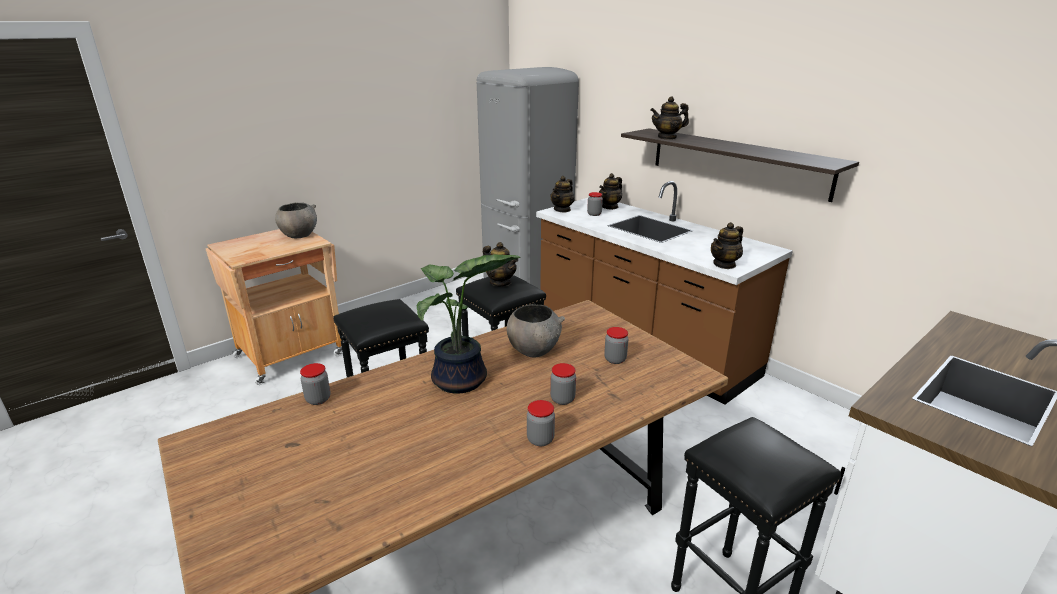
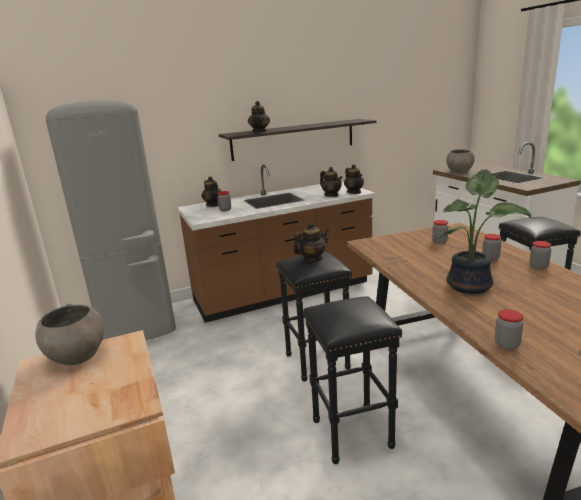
camera: 70 degrees left, 5 degrees down
grey bowl [507,304,565,357] -> grey bowl moved to [446,150,474,173]
teapot [550,176,575,213] -> teapot moved to [320,167,343,197]

